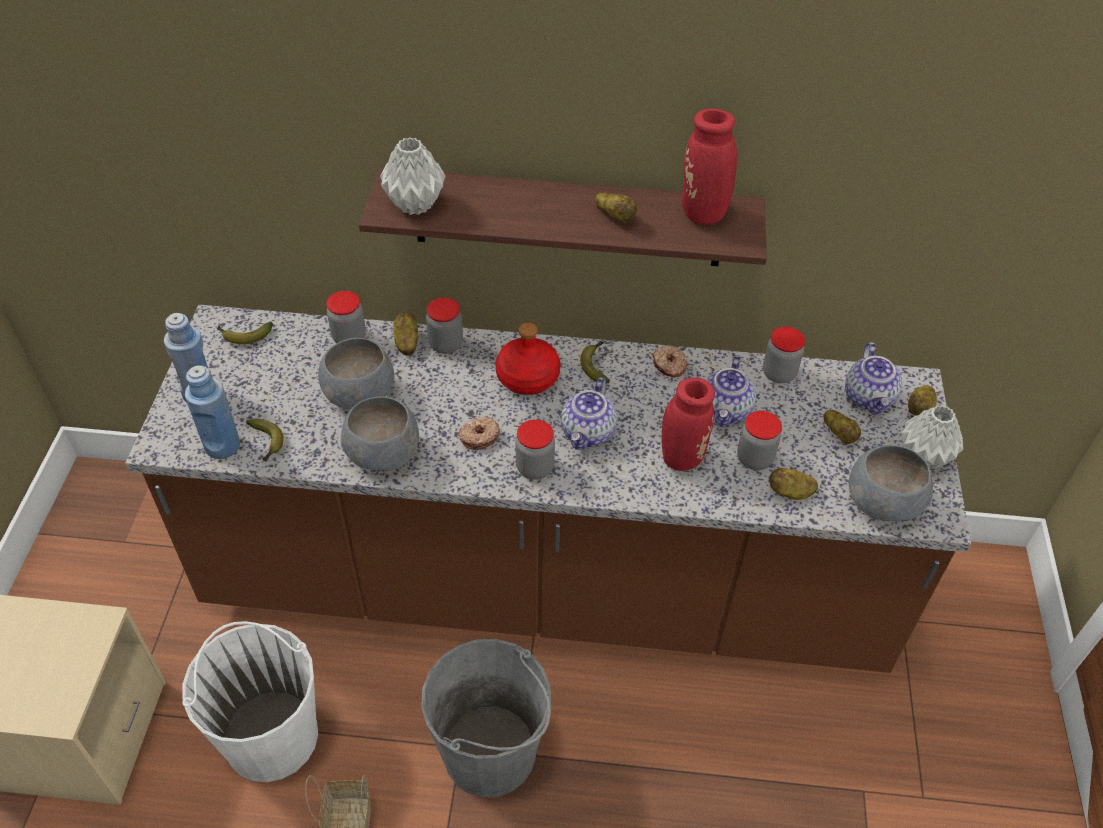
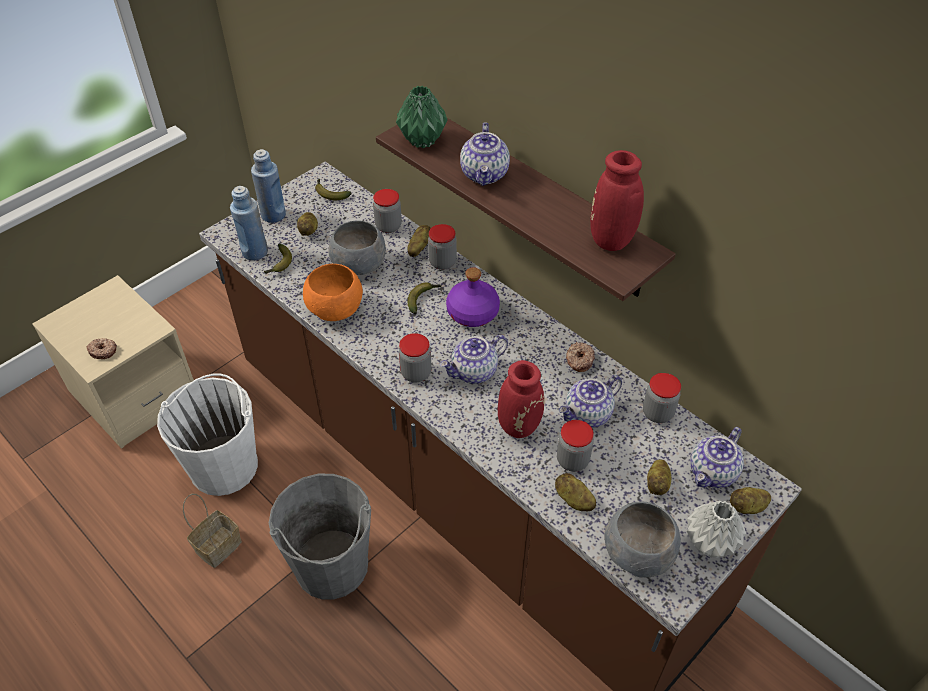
camera: 40 degrees right, 0 degrees up
grey bowl [341,396,419,471] -> orange bowl [303,264,363,321]
grey vase [380,137,445,215] -> green vase [396,86,448,148]
donut [458,416,500,450] -> donut moved to [87,338,117,359]
red bottle [496,323,560,395] -> purple bottle [446,267,500,327]
banana [580,341,610,383] -> banana moved to [408,282,441,314]
potato [594,193,638,223] -> potato moved to [297,212,318,236]
none -> teapot [460,122,510,186]

